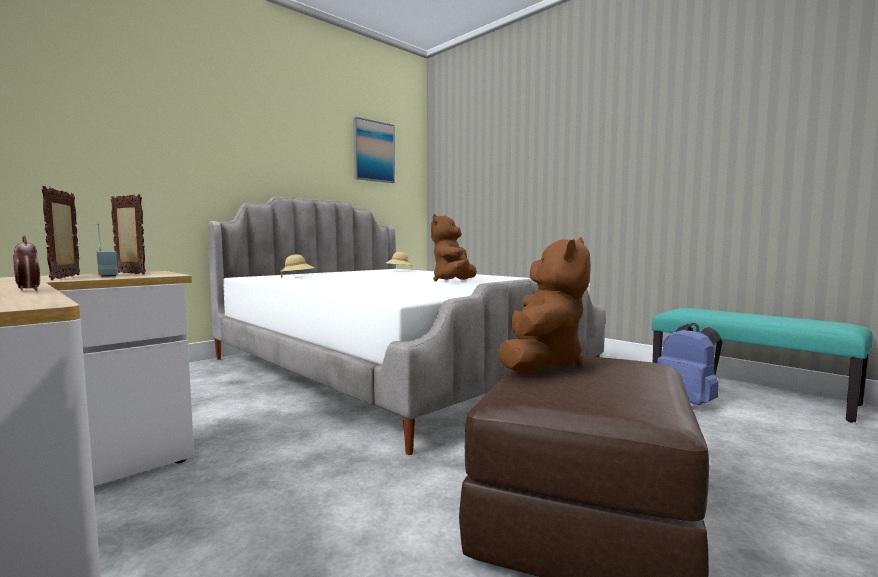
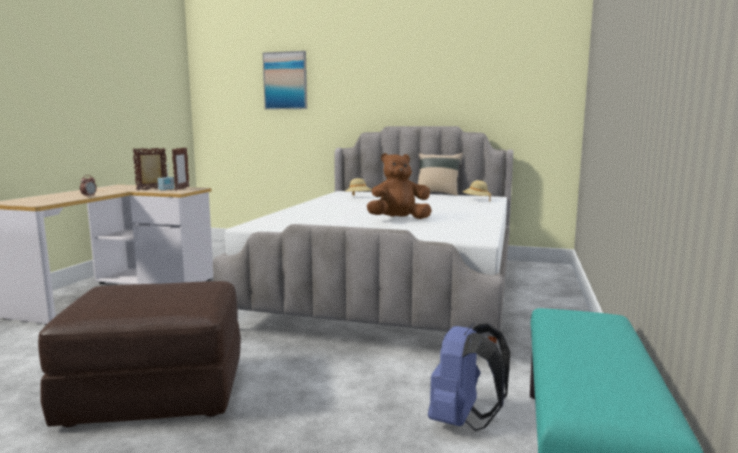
camera: 60 degrees right, 5 degrees up
picture [353,117,395,183] -> picture moved to [263,51,307,110]
brown plush toy [498,237,591,374] -> none
none -> beige pillow [418,153,463,196]

